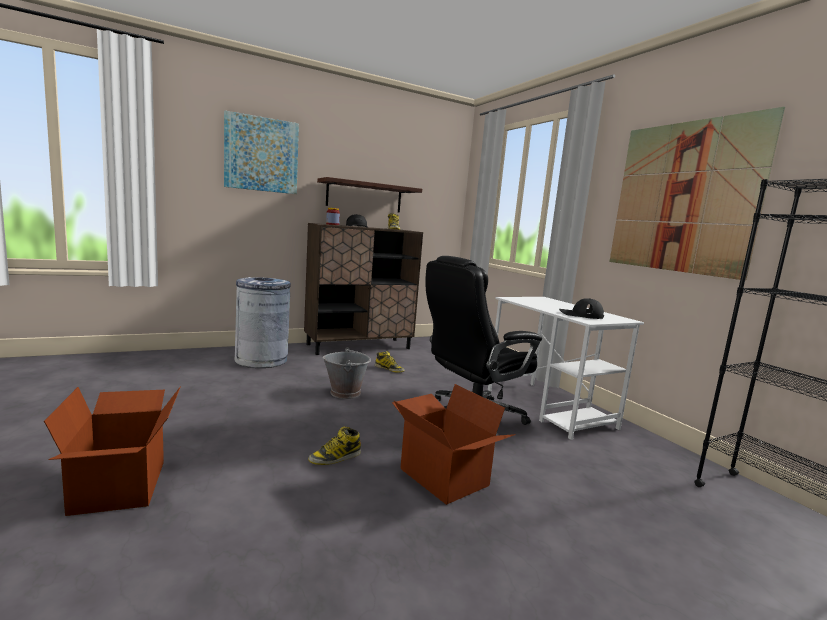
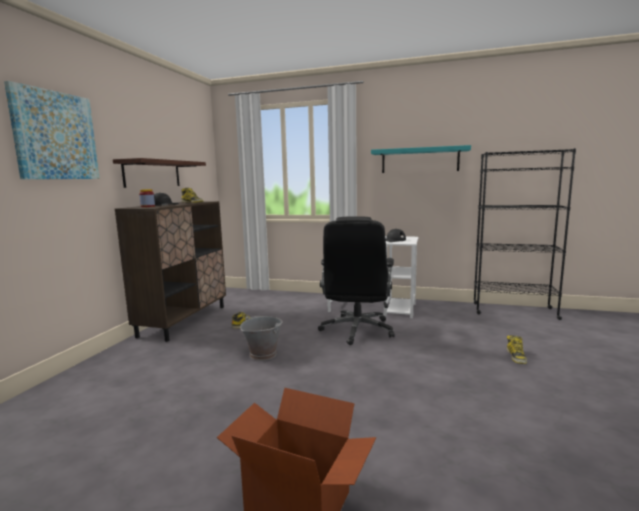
camera: 45 degrees left, 0 degrees up
grey trash can [234,277,291,368] -> none
boot [308,427,361,465] -> boot moved to [507,335,527,364]
cardboard box [392,384,516,505] -> none
picture [609,107,785,281] -> turquoise shelf [371,145,471,173]

